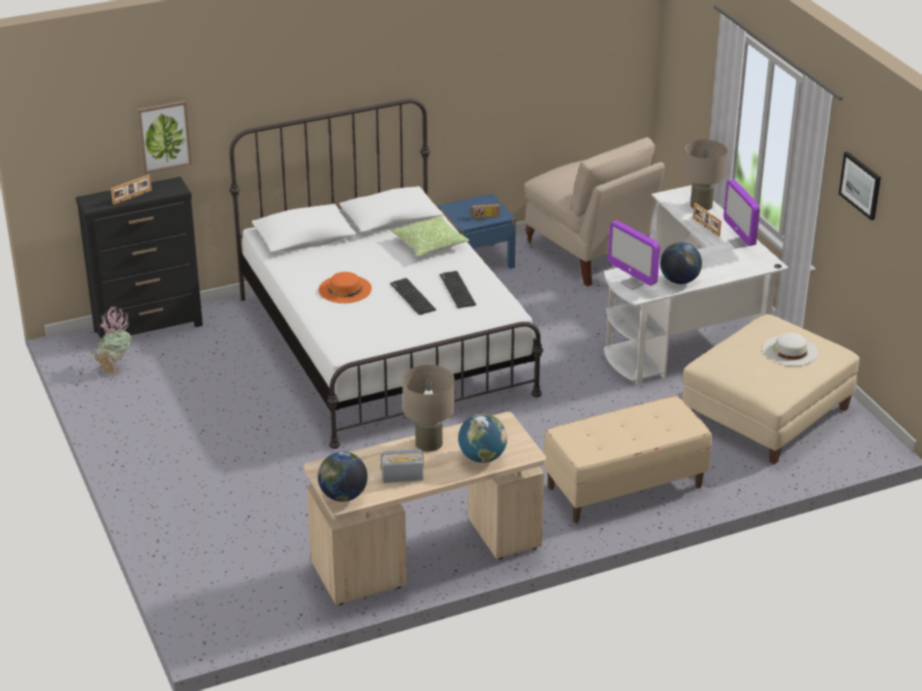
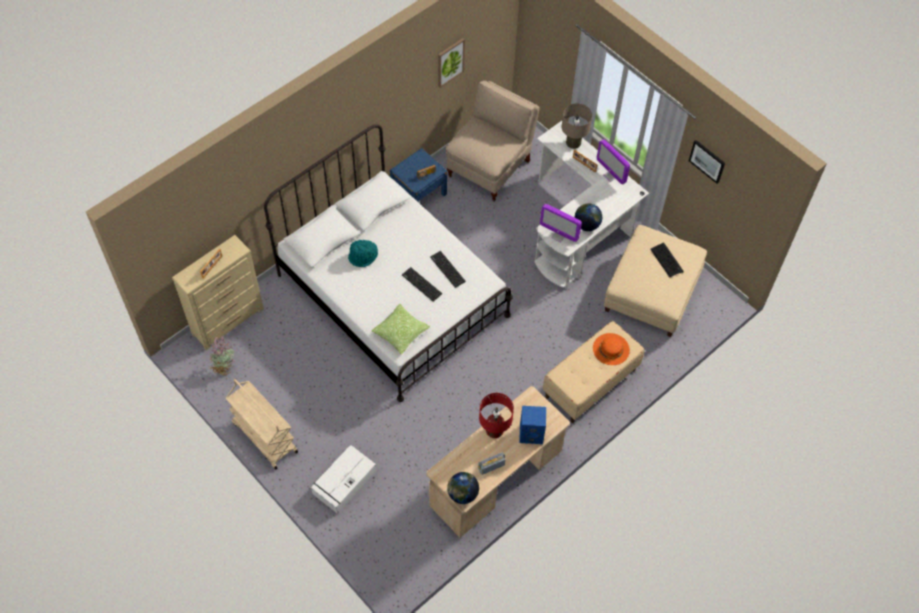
camera: 20 degrees left, 25 degrees up
black dresser [76,177,203,339] -> beige dresser [172,235,264,350]
picture [137,101,192,174] -> picture moved to [438,38,465,88]
orange hat [319,272,372,303] -> orange hat moved to [593,333,630,365]
pillow [391,216,469,256] -> pillow moved to [371,304,430,355]
beige table lamp [402,365,455,452] -> red table lamp [479,393,514,438]
globe [458,414,507,463] -> blue speaker [519,406,546,444]
beige chair [524,137,665,287] -> beige chair turned 90 degrees counterclockwise [446,80,539,202]
white hat [763,333,818,366] -> keyboard [650,243,684,277]
none -> beige cart [226,379,298,470]
none -> white storage box [311,445,377,514]
none -> turquoise hat [348,240,378,267]

